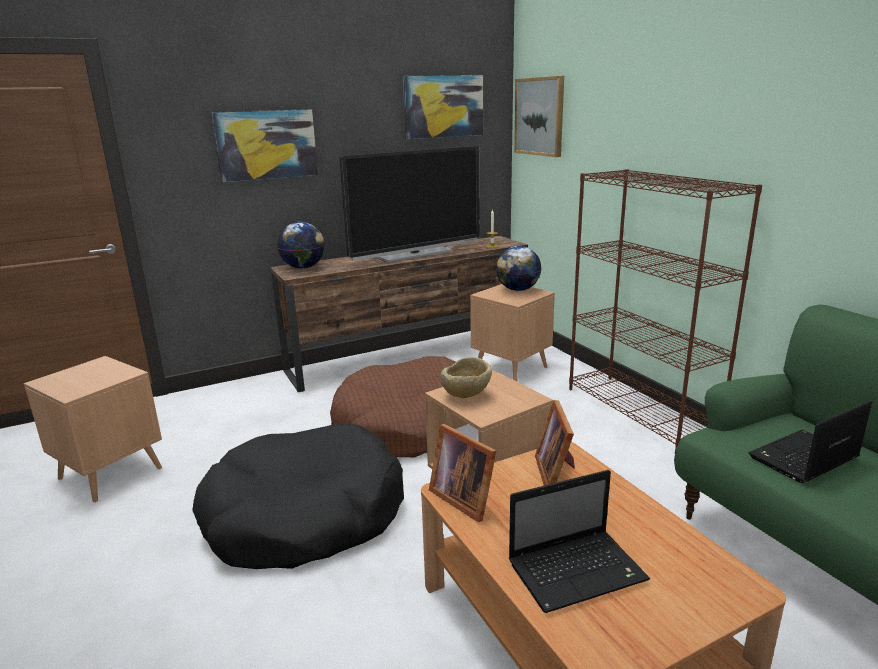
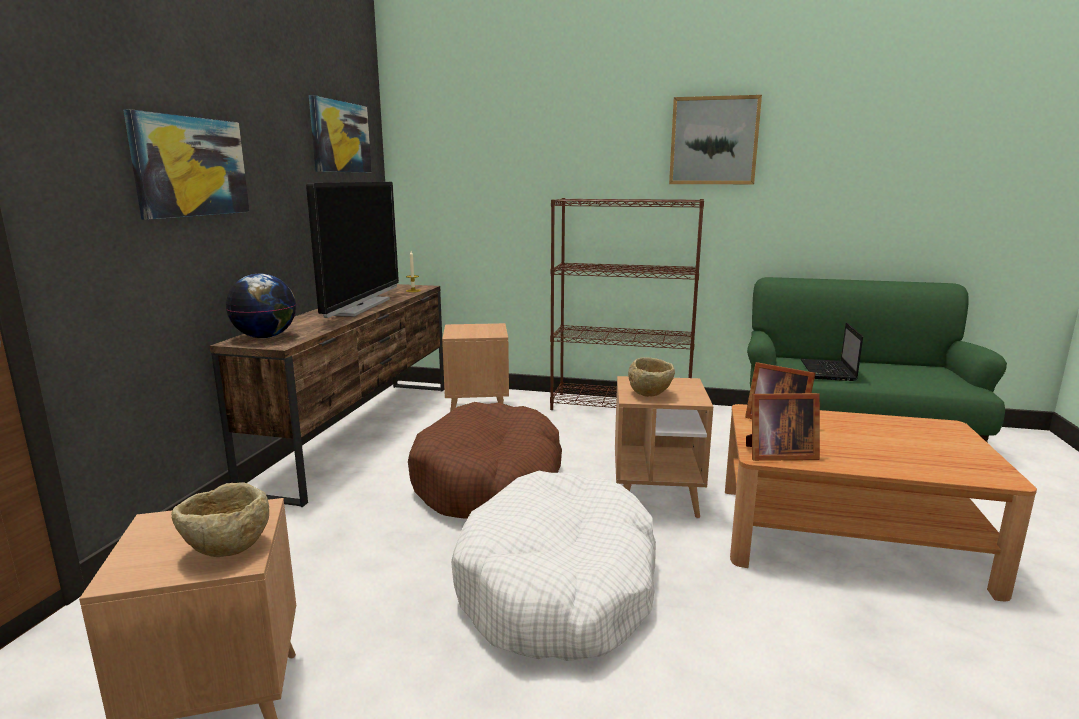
camera: 50 degrees left, 5 degrees down
black dog bed [192,423,404,569] -> white dog bed [451,471,656,661]
globe [496,246,541,291] -> none
laptop [509,470,650,613] -> none
picture [514,76,564,157] -> picture moved to [669,95,762,184]
none -> beige bowl [171,482,269,557]

